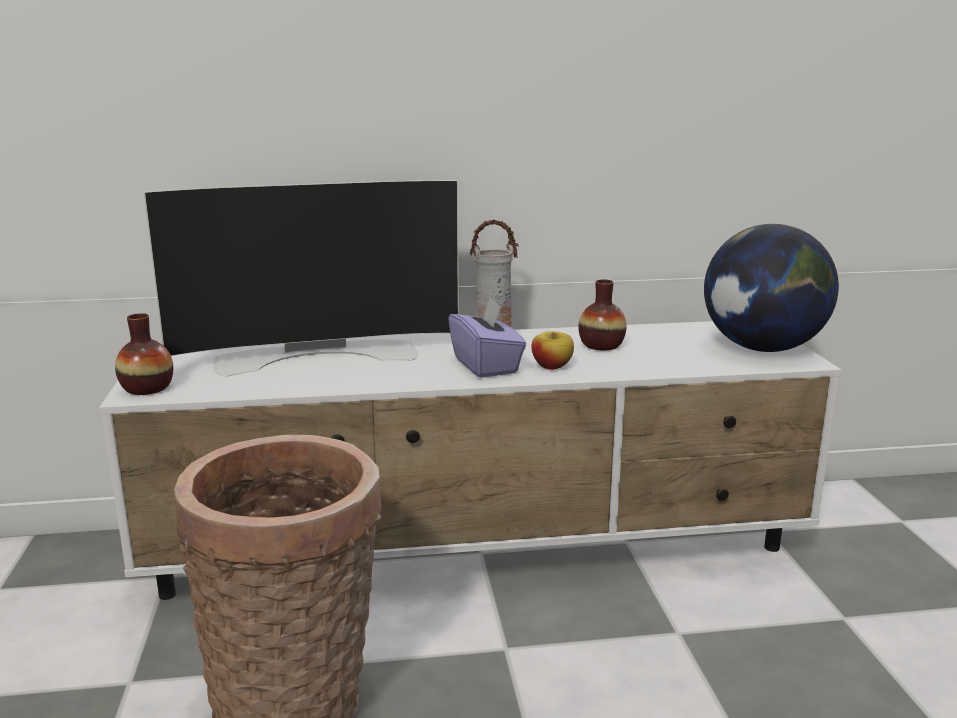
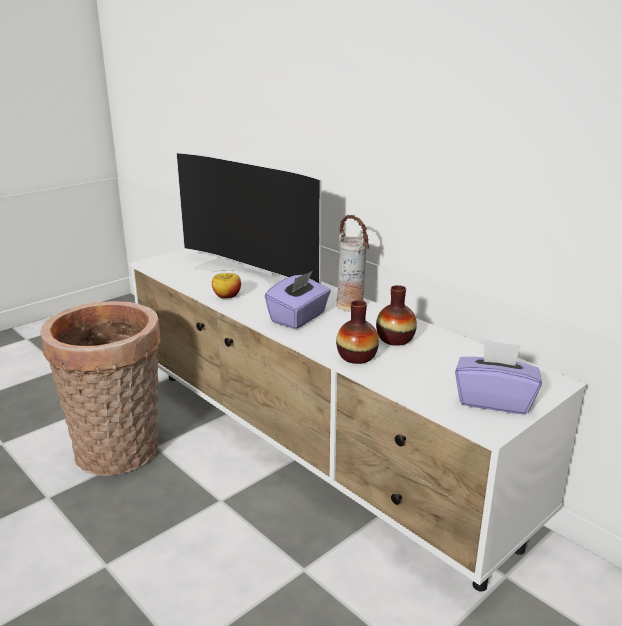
camera: 55 degrees right, 5 degrees up
vase [115,313,173,395] -> vase moved to [336,300,379,364]
apple [531,331,574,370] -> apple moved to [212,273,241,299]
globe [704,224,839,352] -> purple tissue box [455,339,542,414]

